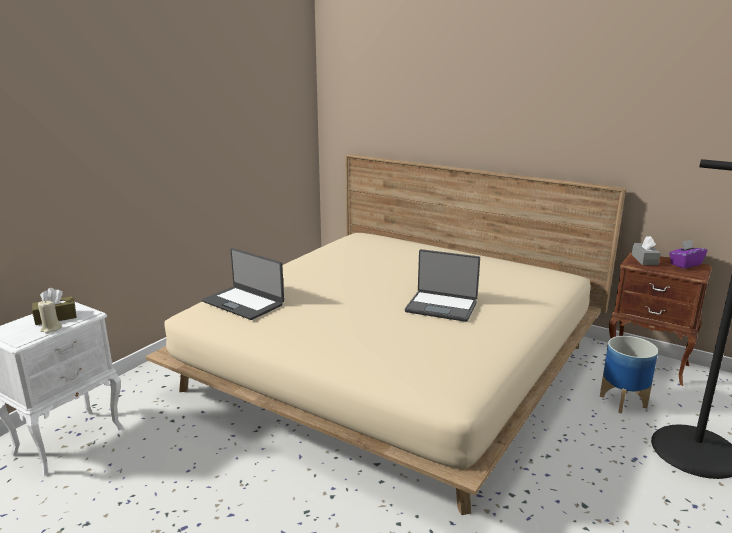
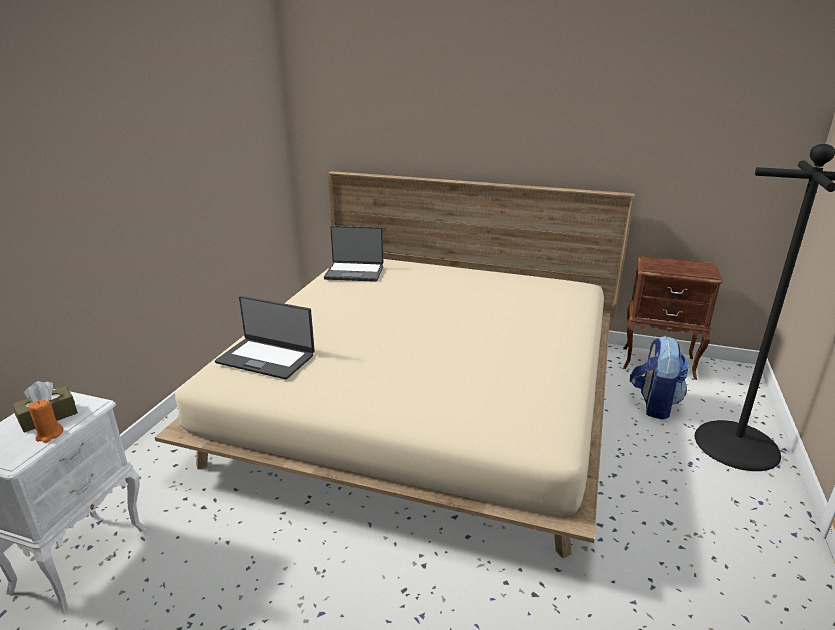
camera: 15 degrees left, 5 degrees up
beige candle [38,300,62,334] -> orange candle [28,400,63,443]
laptop [405,249,480,322] -> laptop moved to [324,226,383,282]
planter [600,336,658,414] -> backpack [630,336,689,420]
grey tissue box [632,236,661,265] -> none
purple tissue box [669,240,707,269] -> none

